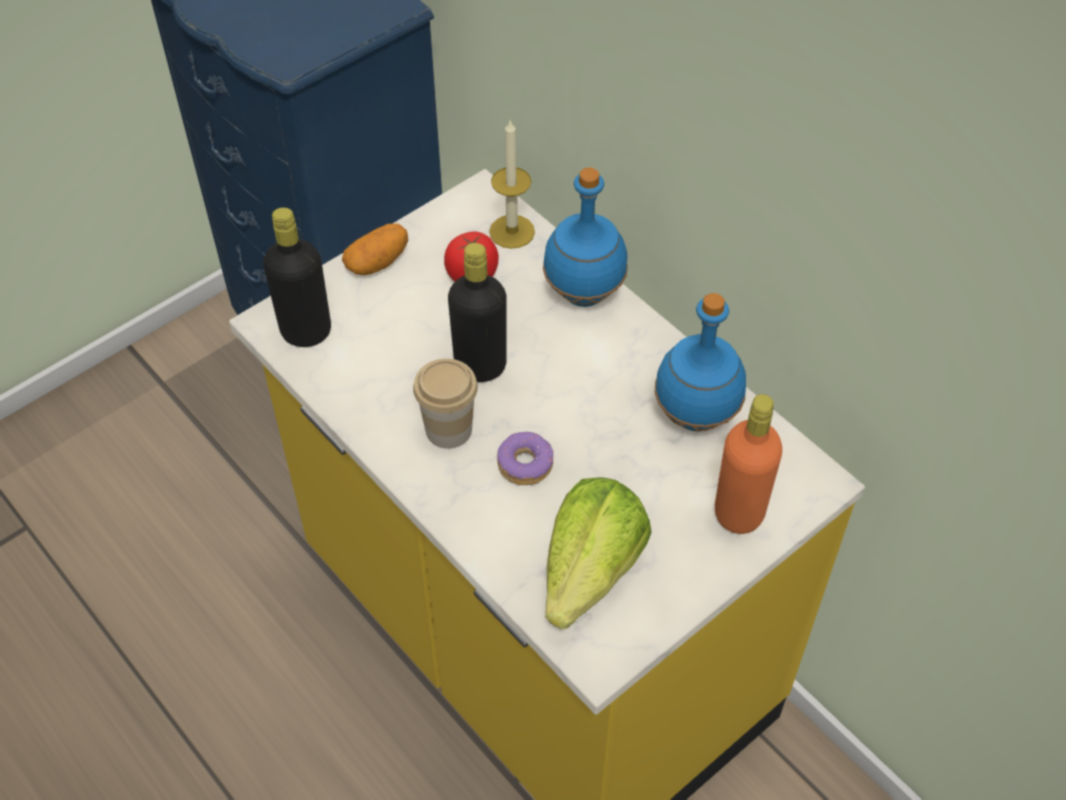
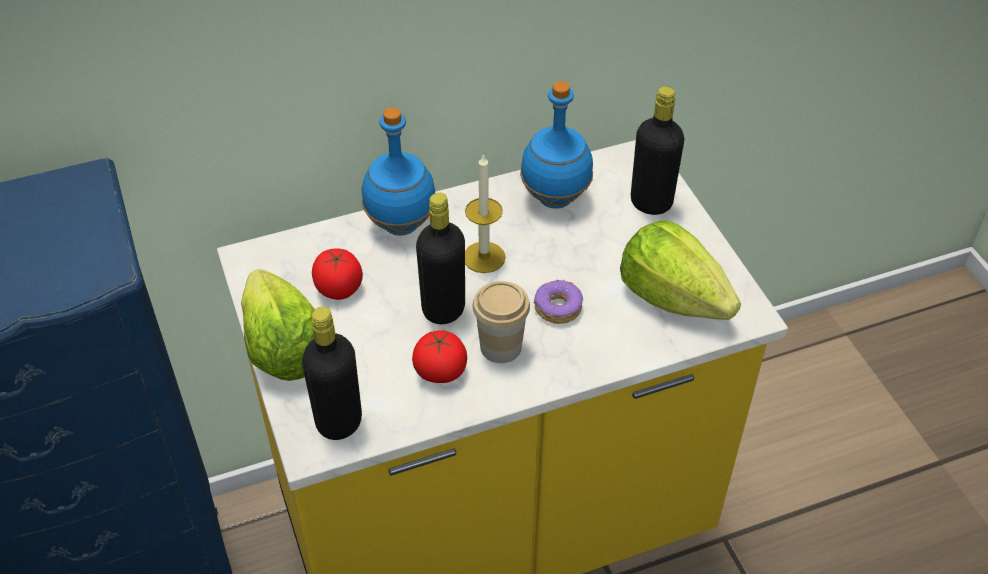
camera: 70 degrees left, 5 degrees down
potato [342,223,408,275] -> lettuce [241,269,315,381]
candle [489,120,535,249] -> candle moved to [465,153,506,273]
orange bottle [715,394,782,534] -> black bottle [631,86,684,215]
none -> tomato [412,330,467,383]

